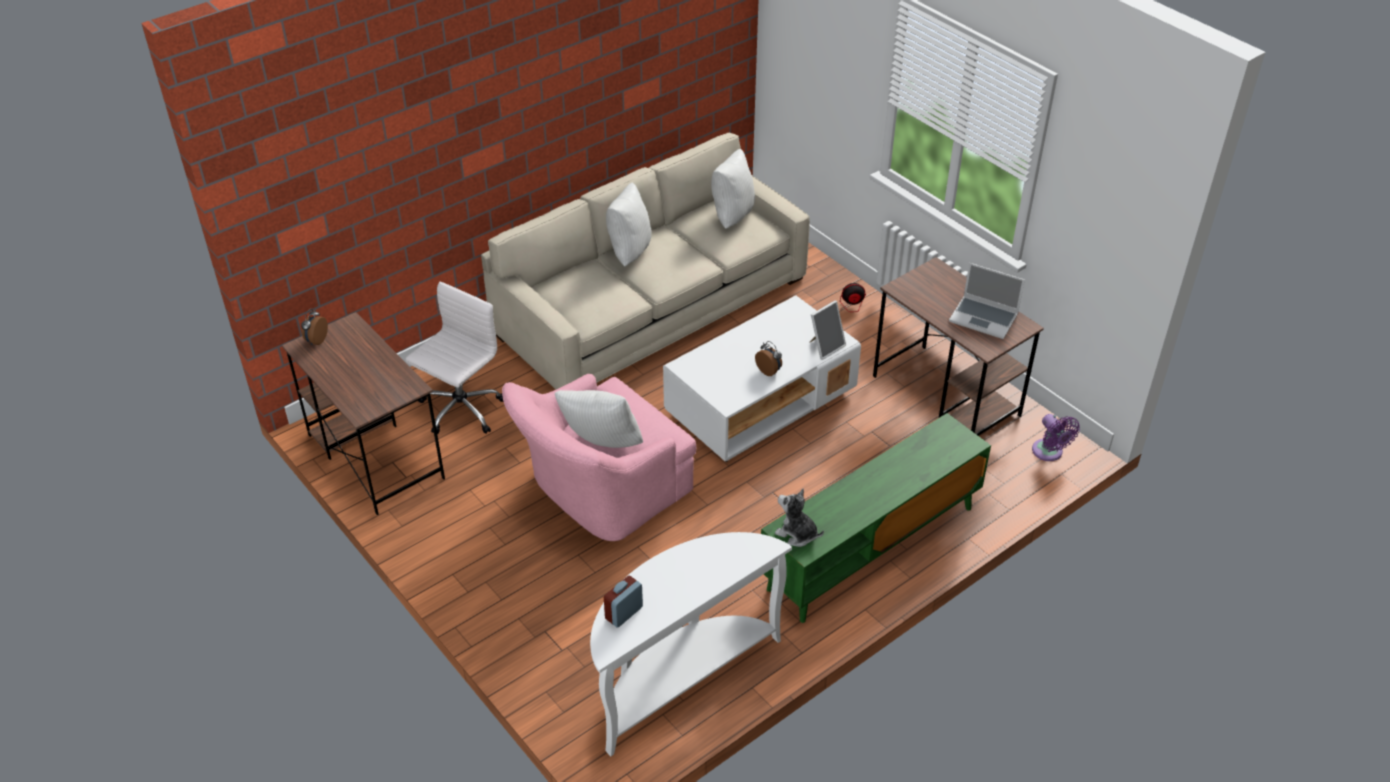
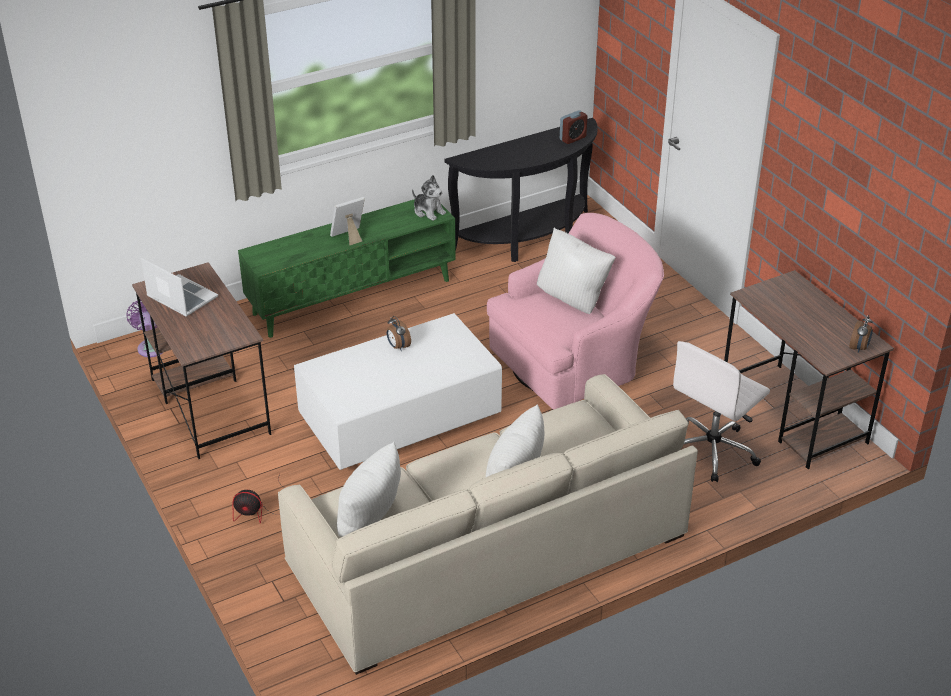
camera: 170 degrees left, 5 degrees down
white console table [590,532,792,756] -> black console table [444,118,598,262]
picture frame [809,300,846,360] -> picture frame moved to [330,197,365,246]

